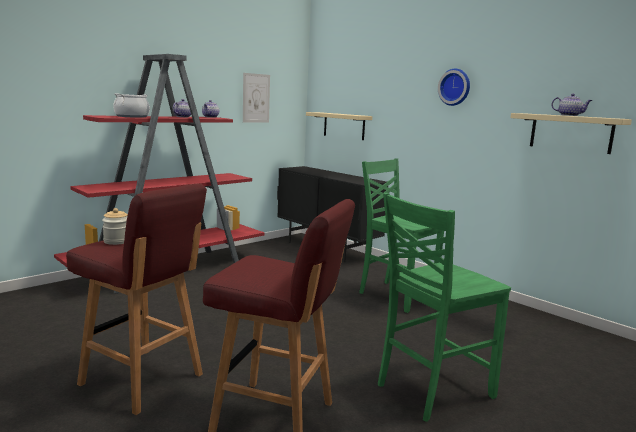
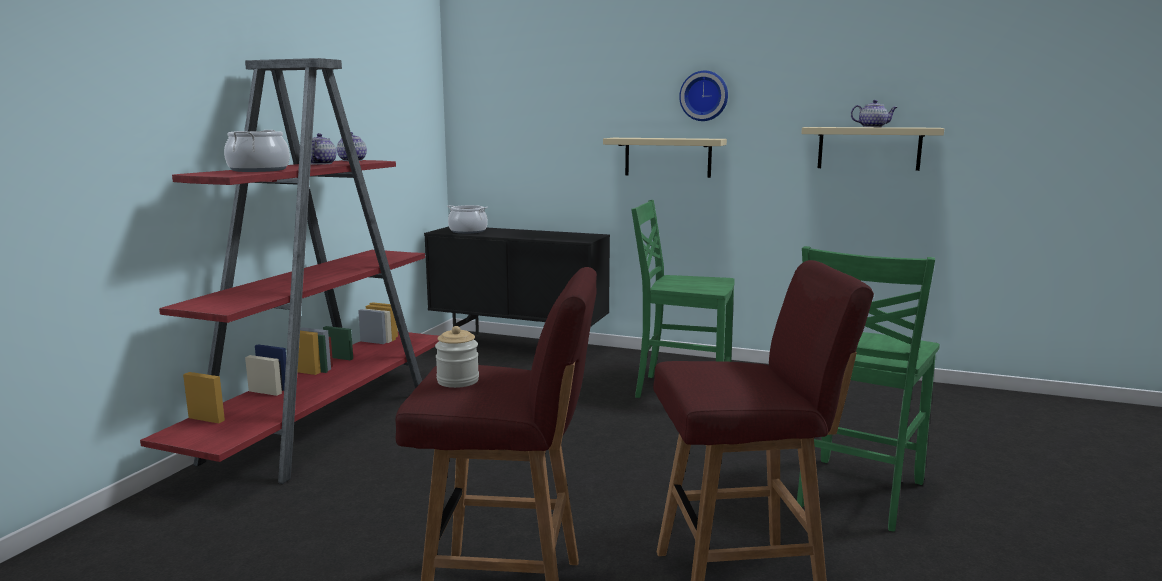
camera: 25 degrees left, 0 degrees up
picture [243,73,270,122] -> none
beige shelf [306,112,372,140] -> beige shelf moved to [603,138,727,178]
none -> cooking pot [447,205,488,234]

